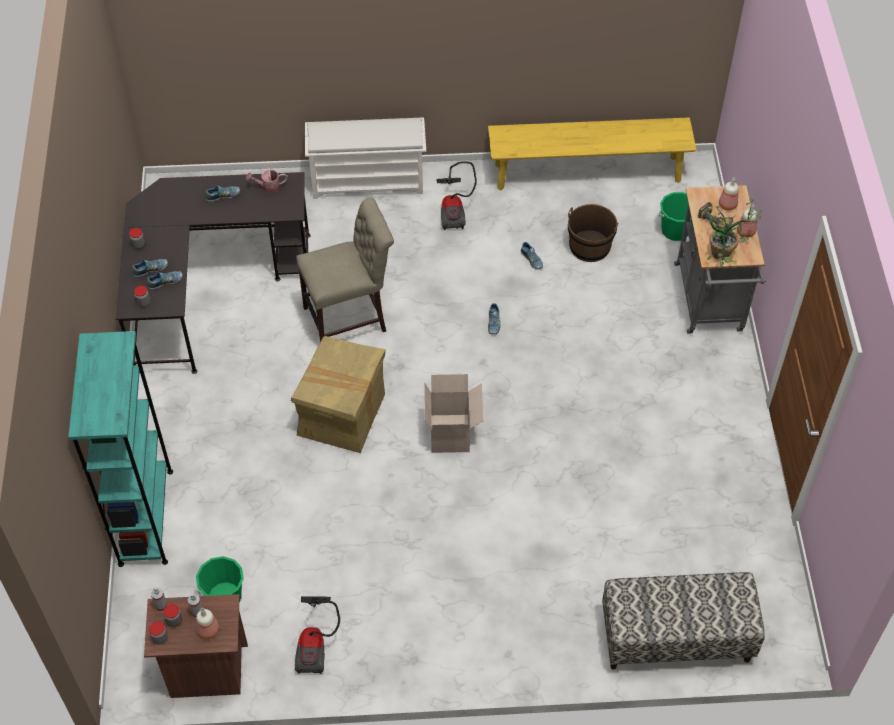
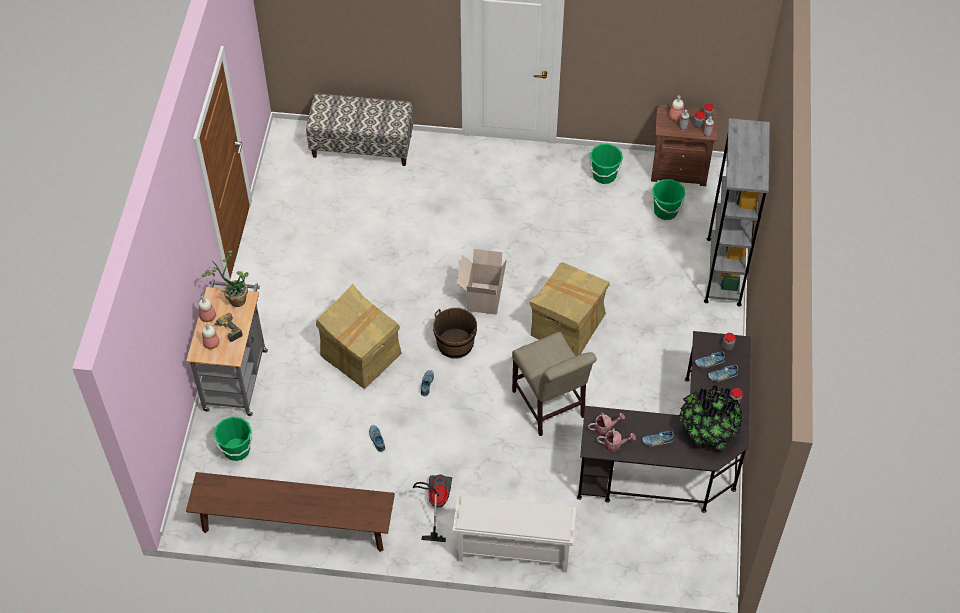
camera: 170 degrees left, 0 degrees up
turquoise bookcase [68,331,173,567] -> grey bookcase [704,118,770,307]
vacuum cleaner [295,596,340,674] -> green bucket [589,144,623,184]
beige chair [296,198,394,342] -> beige chair turned 105 degrees counterclockwise [512,331,597,436]
yellow bench [488,117,697,190] -> brown bench [186,472,395,552]
brown bucket [568,204,618,262] -> brown bucket moved to [433,308,477,359]
none -> cardboard box [316,284,402,389]
none -> watering can [588,412,625,436]
none -> potted plant [677,385,742,453]

